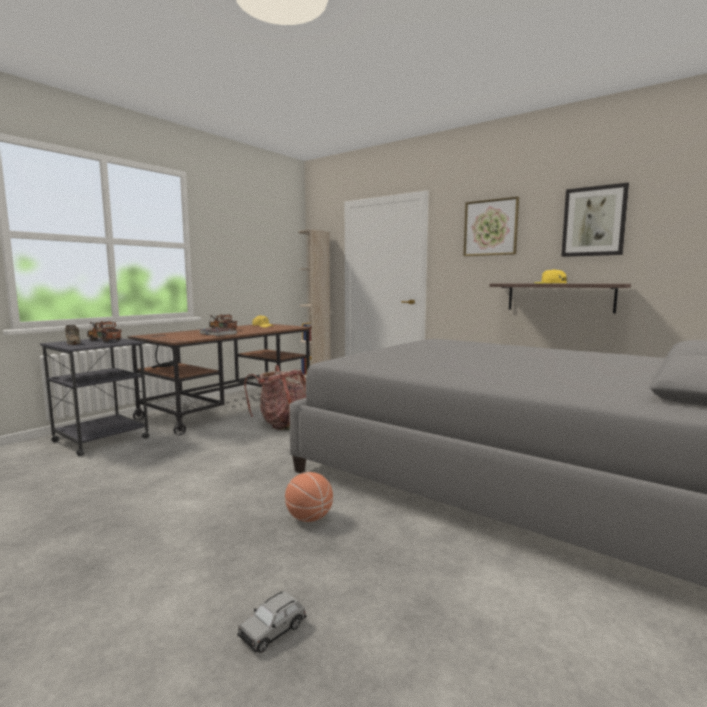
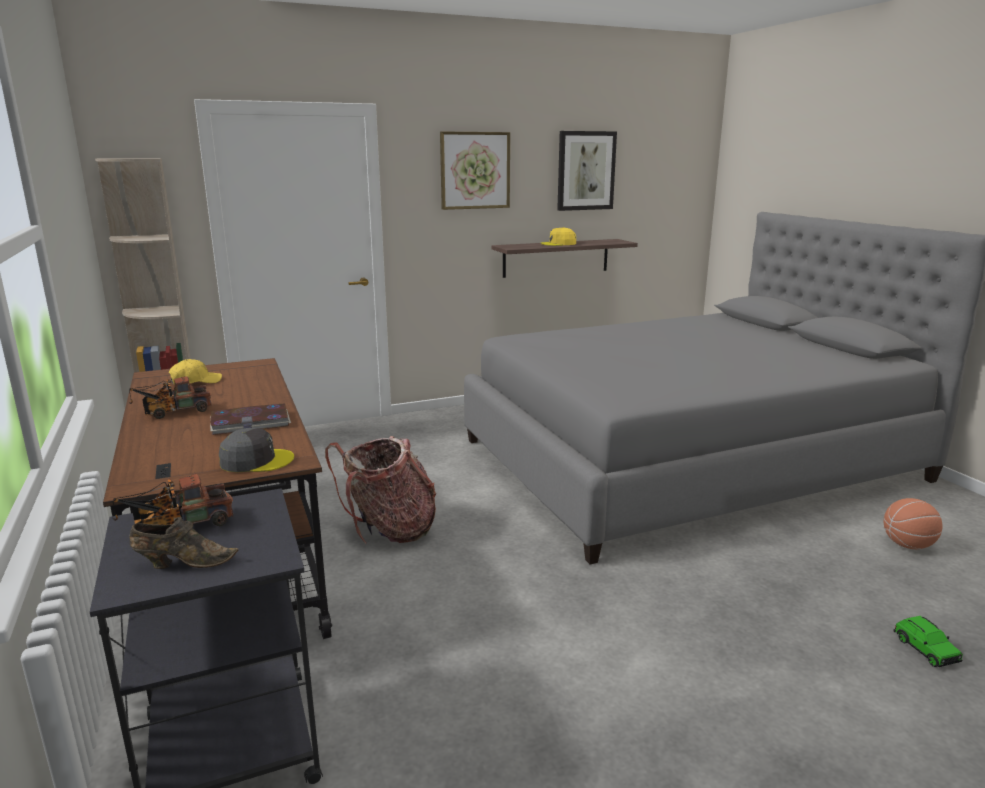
camera: 60 degrees left, 10 degrees up
grey toy car [237,591,307,653] -> green toy car [893,616,963,667]
basketball [285,472,333,522] -> basketball moved to [884,498,943,549]
none -> grey cap [219,428,294,472]

